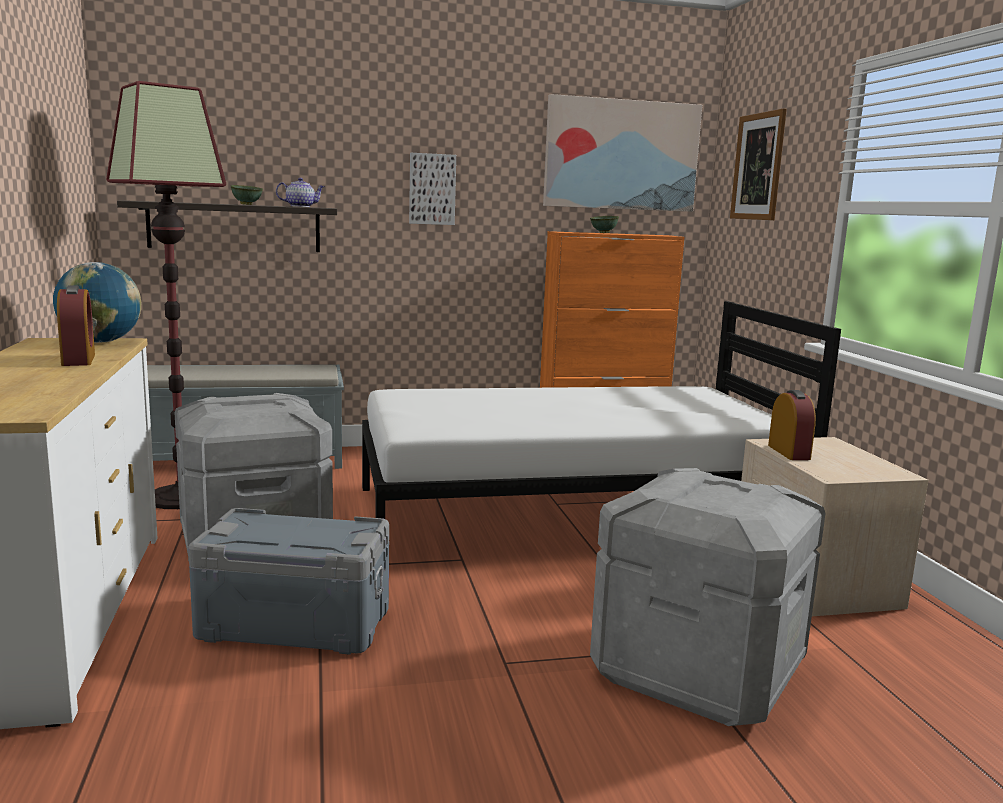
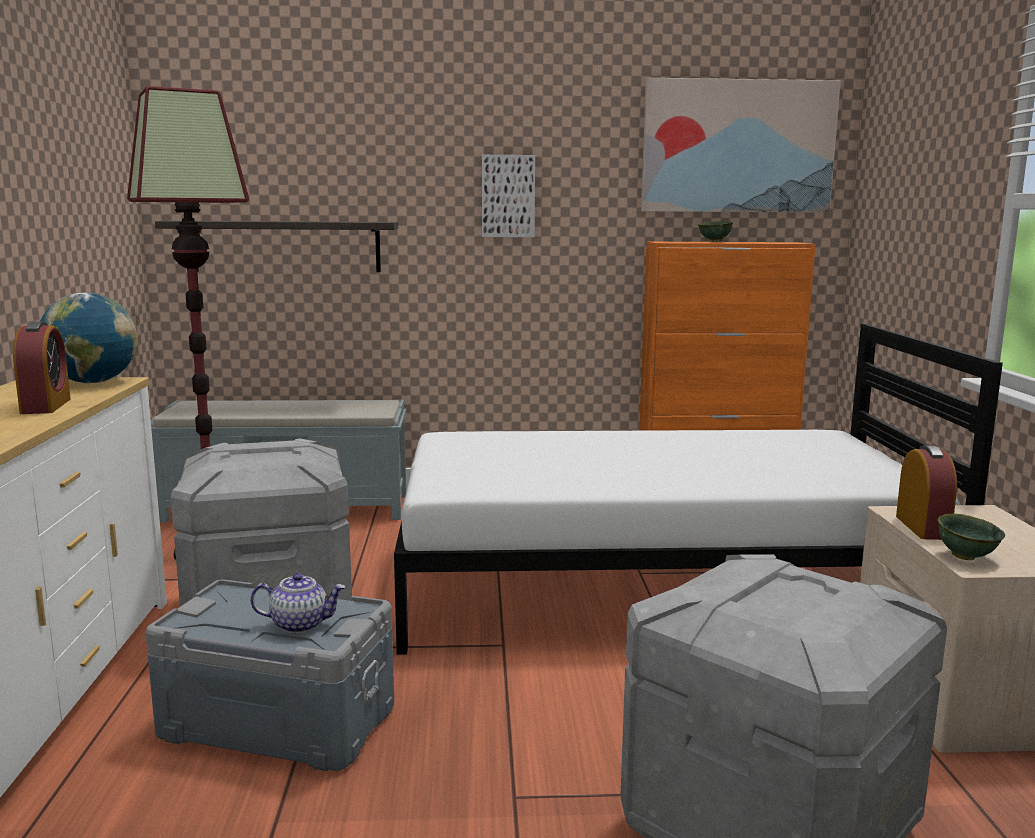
camera: 10 degrees right, 0 degrees up
green bowl [231,185,263,205] -> green bowl moved to [938,513,1005,560]
teapot [276,178,325,207] -> teapot moved to [250,573,346,633]
picture [730,108,787,220] -> none

